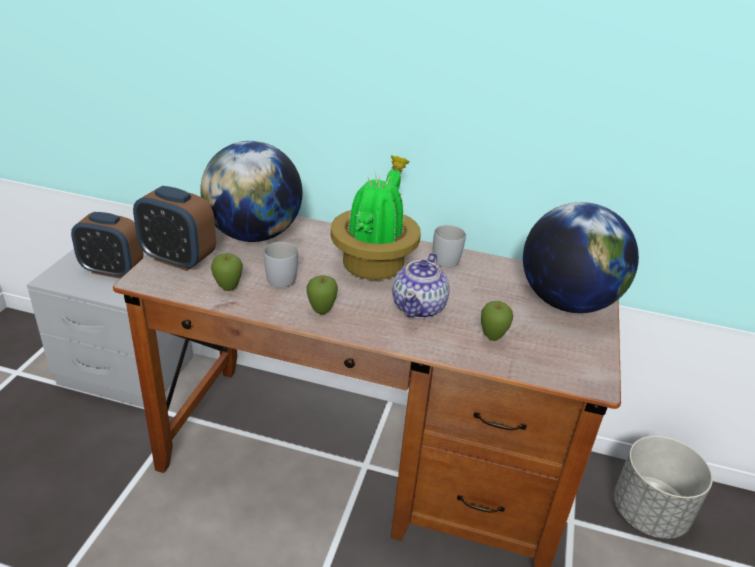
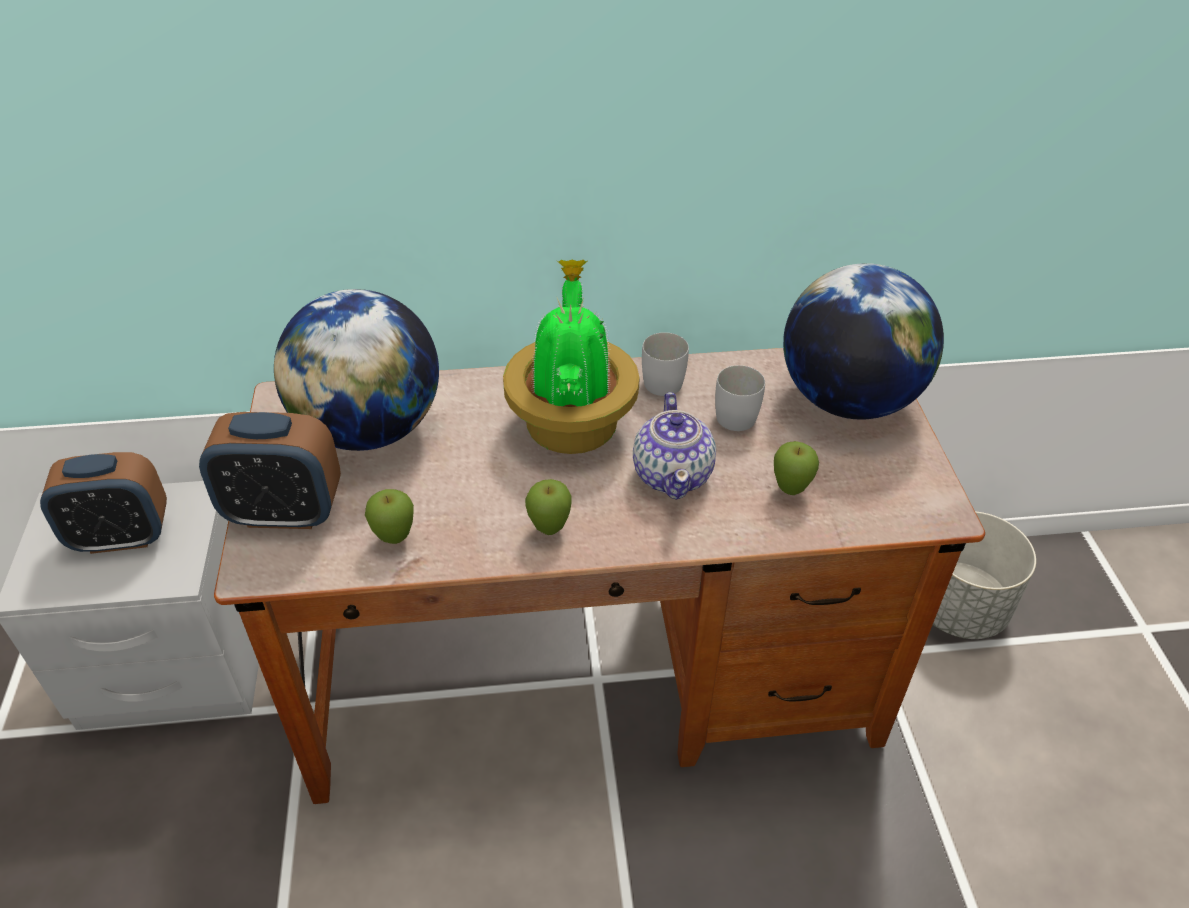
camera: 20 degrees left, 10 degrees up
white mug [264,242,298,288] -> white mug moved to [715,365,765,431]

